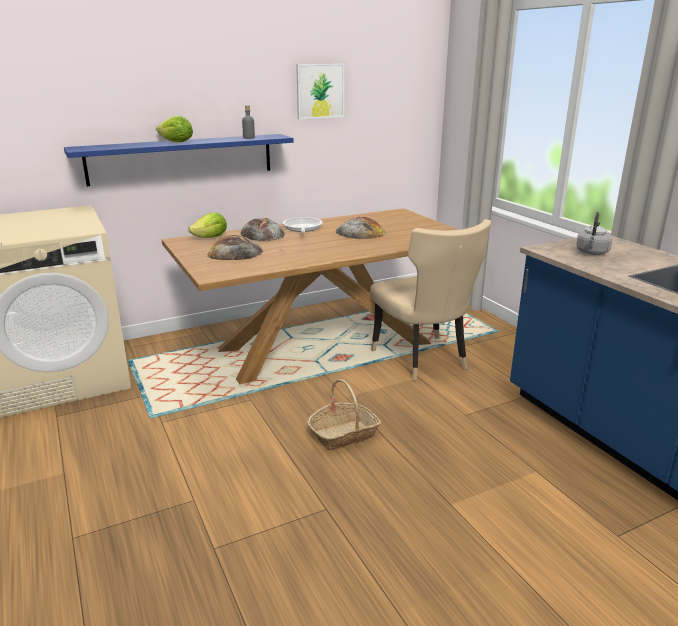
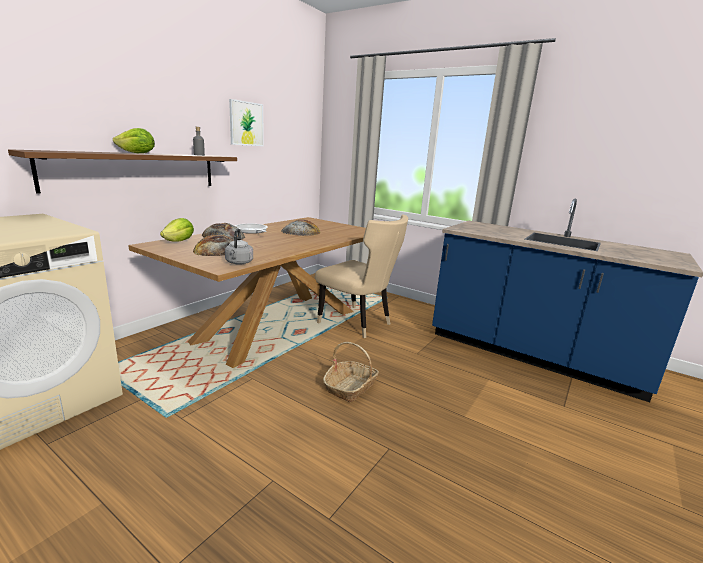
camera: 30 degrees left, 5 degrees down
blue shelf [64,134,294,186] -> brown shelf [8,149,237,194]
grey kettle [576,212,613,255] -> grey kettle moved to [225,229,253,265]

